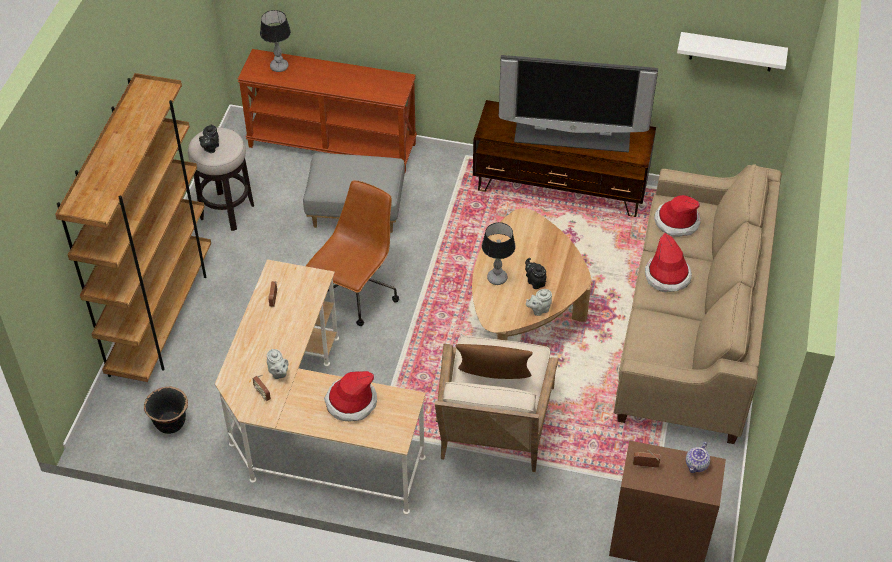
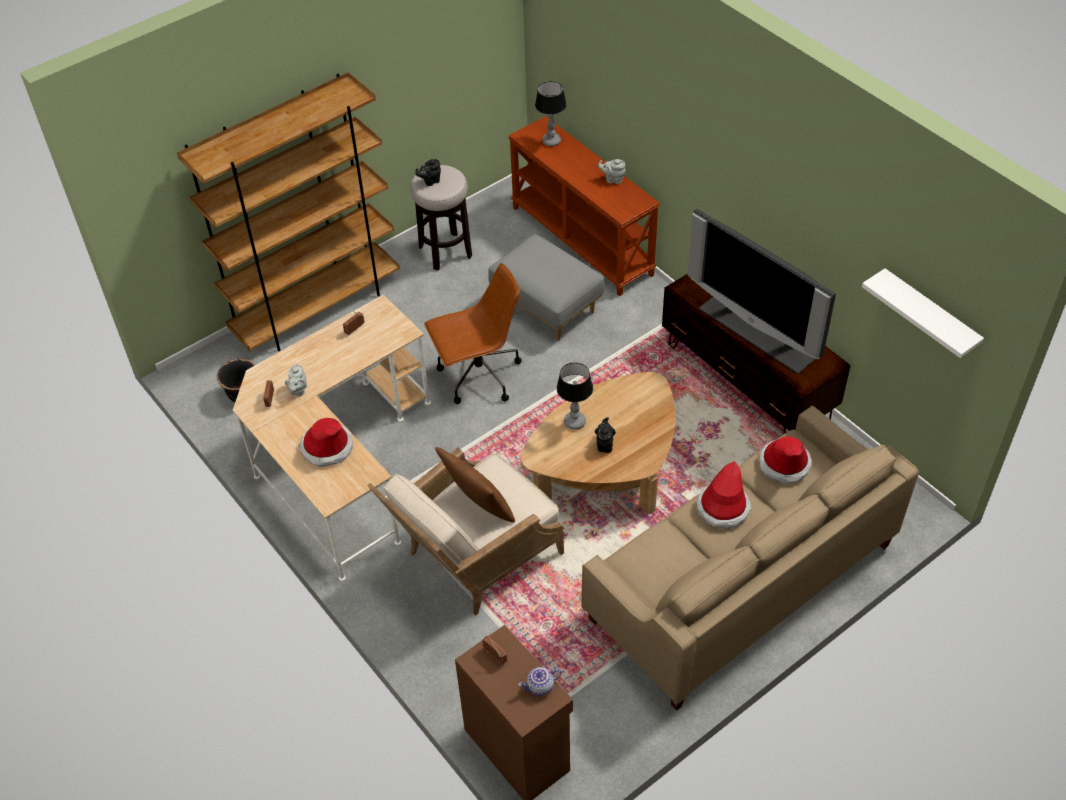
camera: 40 degrees right, 0 degrees up
grey teapot [526,289,552,316] -> grey teapot moved to [598,159,626,184]

